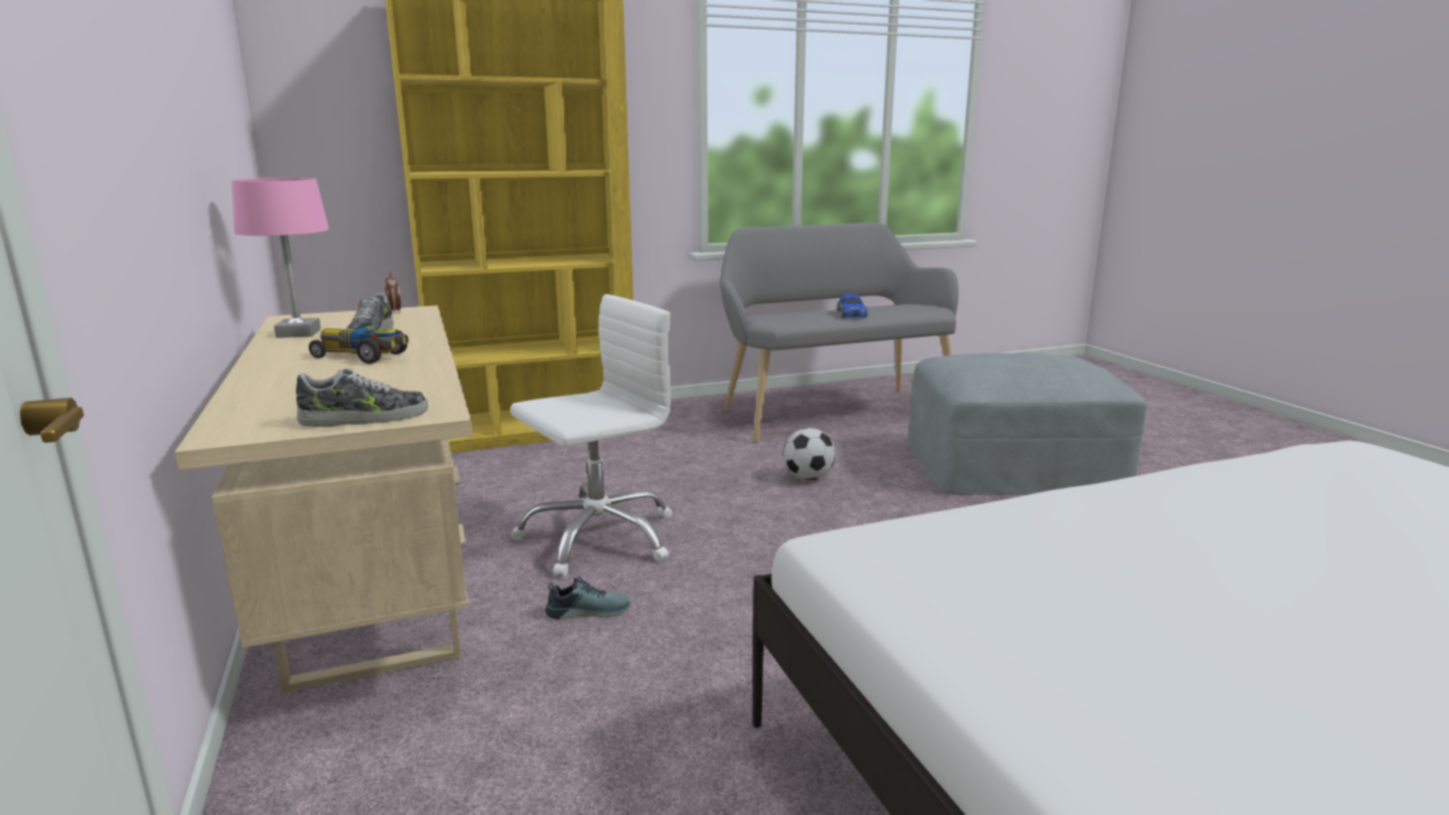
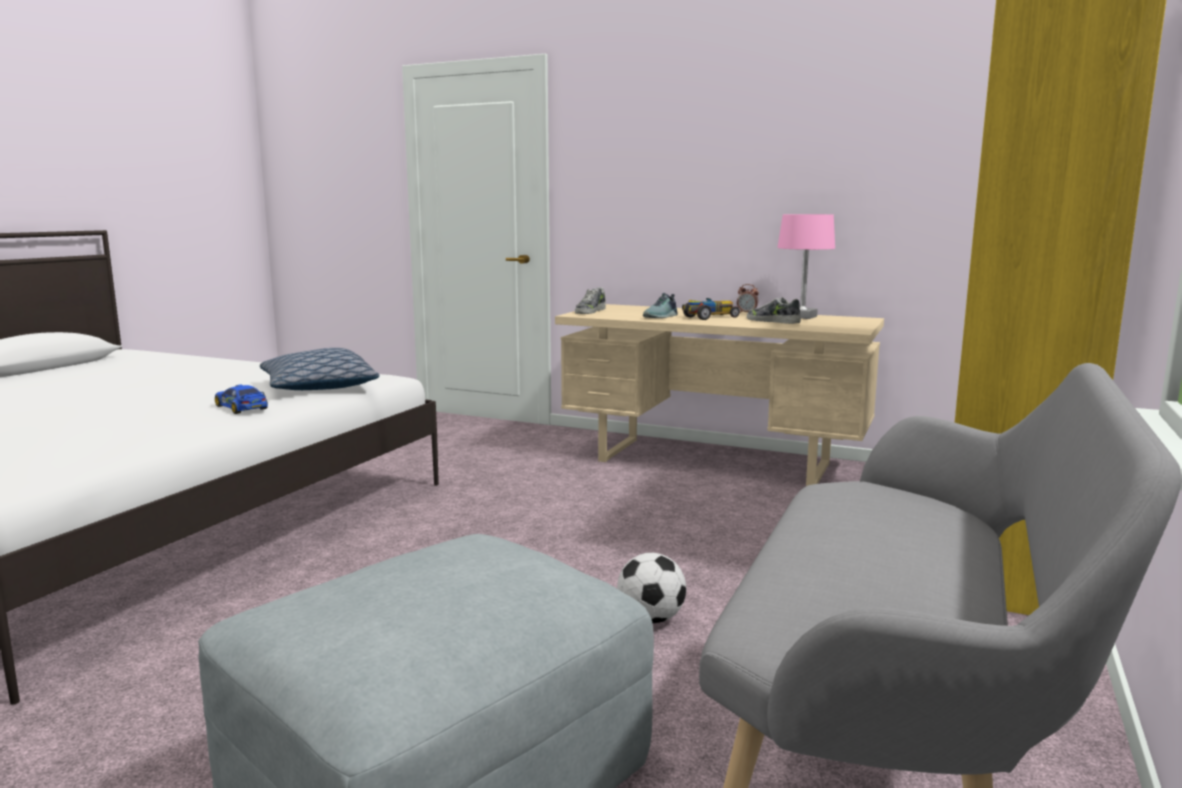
camera: 135 degrees right, 5 degrees down
alarm clock [385,272,401,313] -> alarm clock moved to [737,284,759,313]
white office chair [510,294,672,577] -> none
shoe [545,577,631,620] -> shoe moved to [643,293,678,318]
toy car [837,294,868,317] -> toy car moved to [215,385,268,414]
none -> pillow [260,348,379,390]

